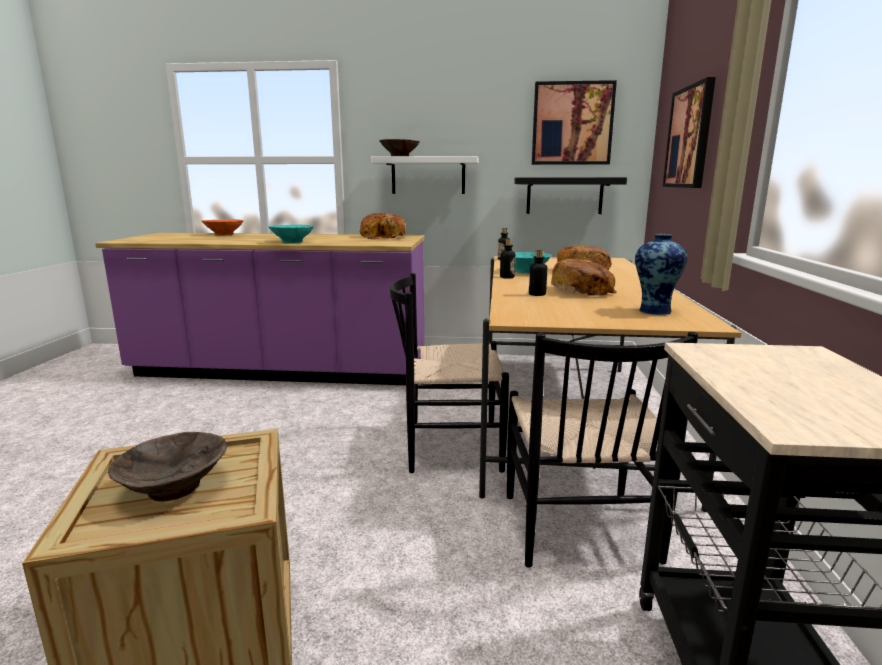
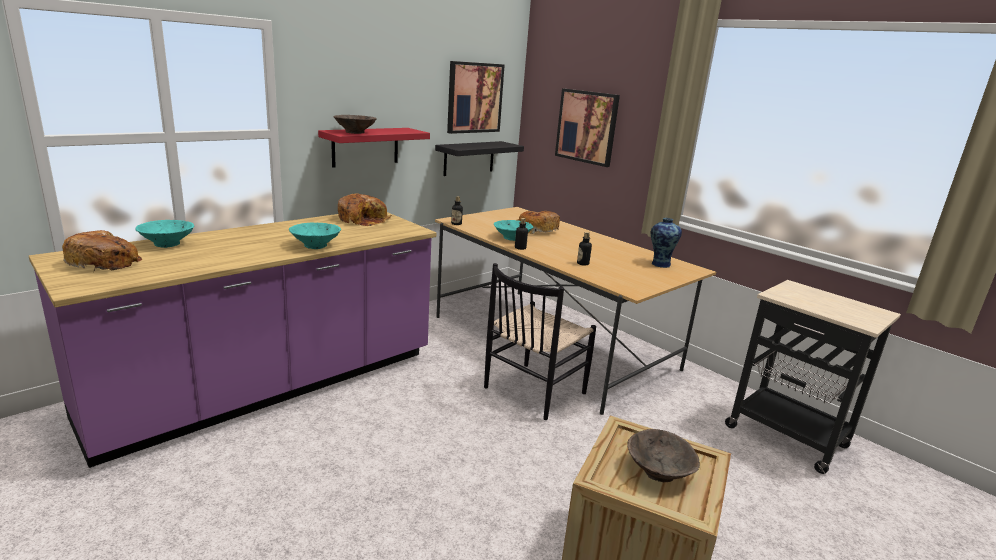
camera: 50 degrees left, 5 degrees up
orange bowl [201,219,243,236] -> turquoise bowl [135,220,194,248]
white shelf [371,156,479,194] -> red shelf [318,128,430,167]
black chair [507,332,698,568] -> none
bread [551,259,617,296] -> bread moved to [62,230,143,272]

